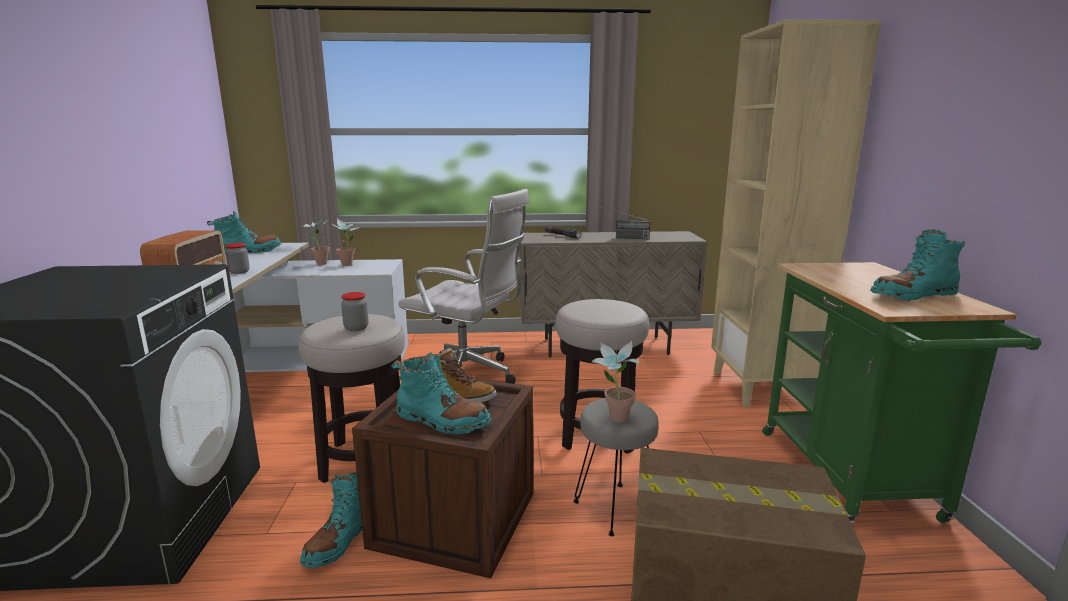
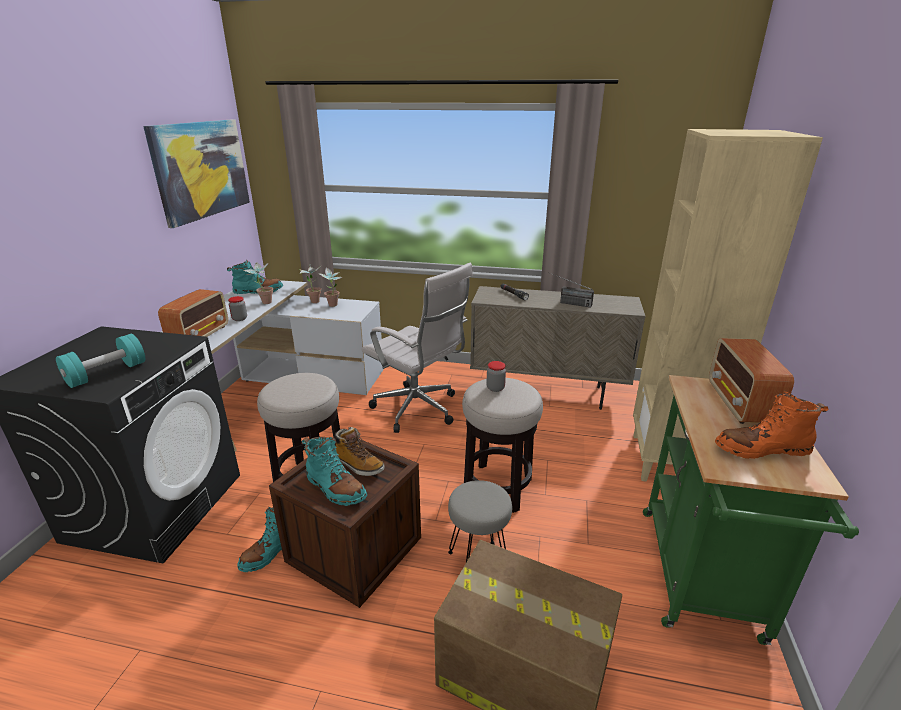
camera: 15 degrees right, 10 degrees up
jar [341,292,369,331] -> jar moved to [486,361,506,392]
potted plant [591,341,641,423] -> potted plant moved to [243,262,273,304]
turquoise boot [870,230,965,301] -> orange boot [715,391,828,459]
none -> turquoise dumbbell [56,334,145,388]
none -> picture [143,120,250,228]
none -> radio [709,338,794,424]

